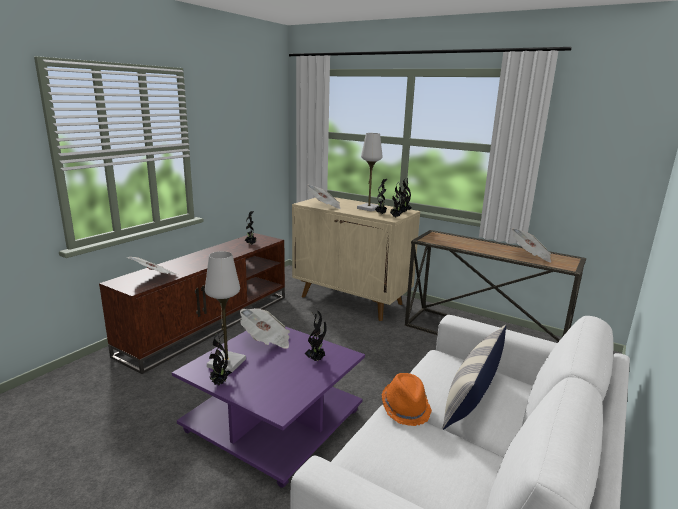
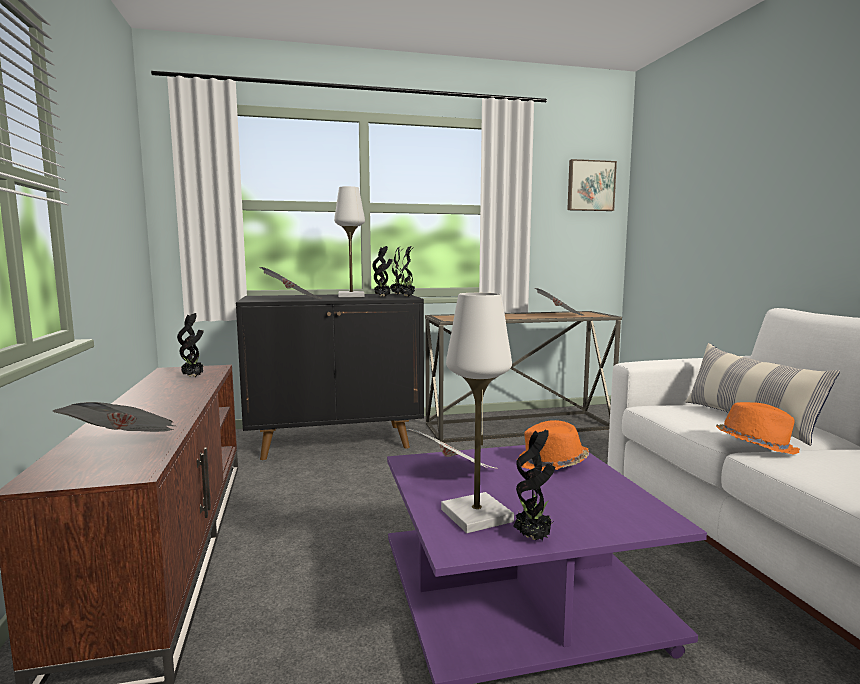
camera: 45 degrees left, 10 degrees down
beige cabinet [292,197,420,321] -> black cabinet [236,293,424,460]
potted plant [305,310,327,361] -> orange hat [519,420,589,471]
none -> picture [567,159,617,211]

